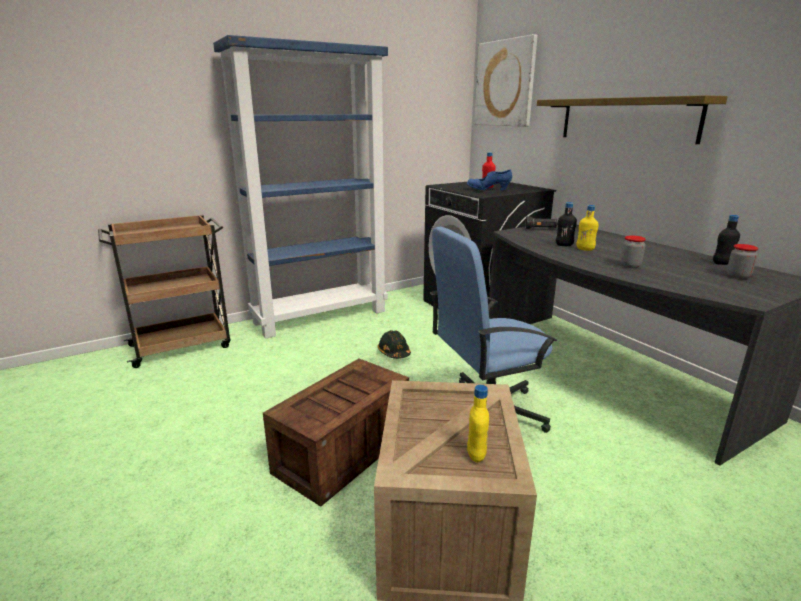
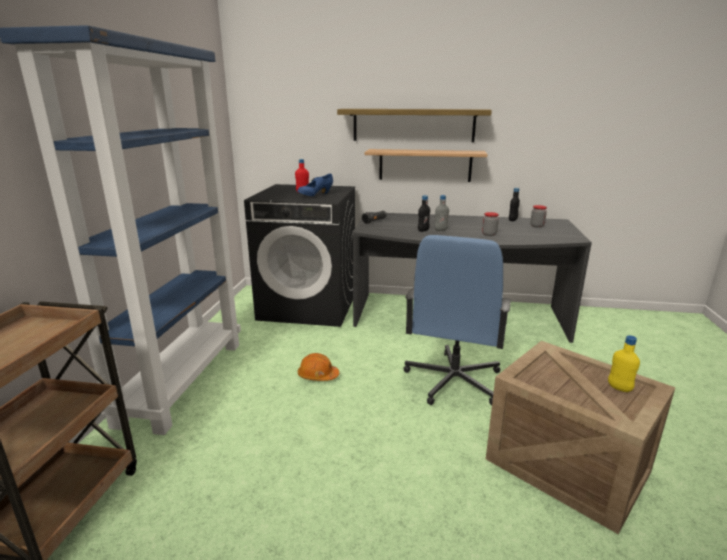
camera: 50 degrees left, 0 degrees up
crate [263,358,409,507] -> none
black hard hat [378,330,411,359] -> orange hard hat [298,353,339,381]
picture [474,34,538,127] -> none
yellow bottle [576,205,599,251] -> grey bottle [434,195,449,231]
none -> shelf [364,149,488,182]

